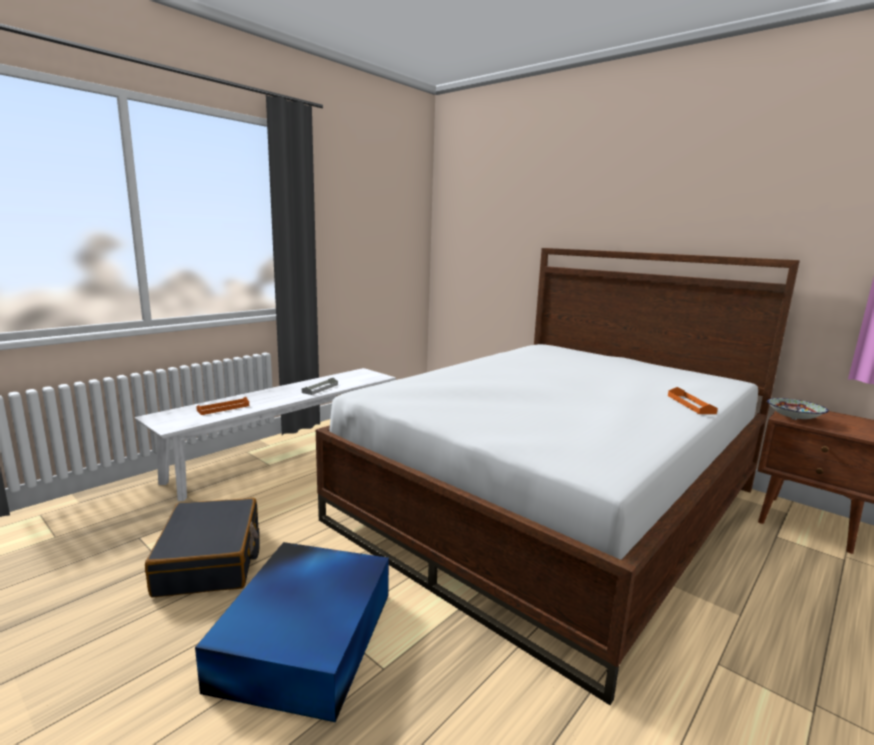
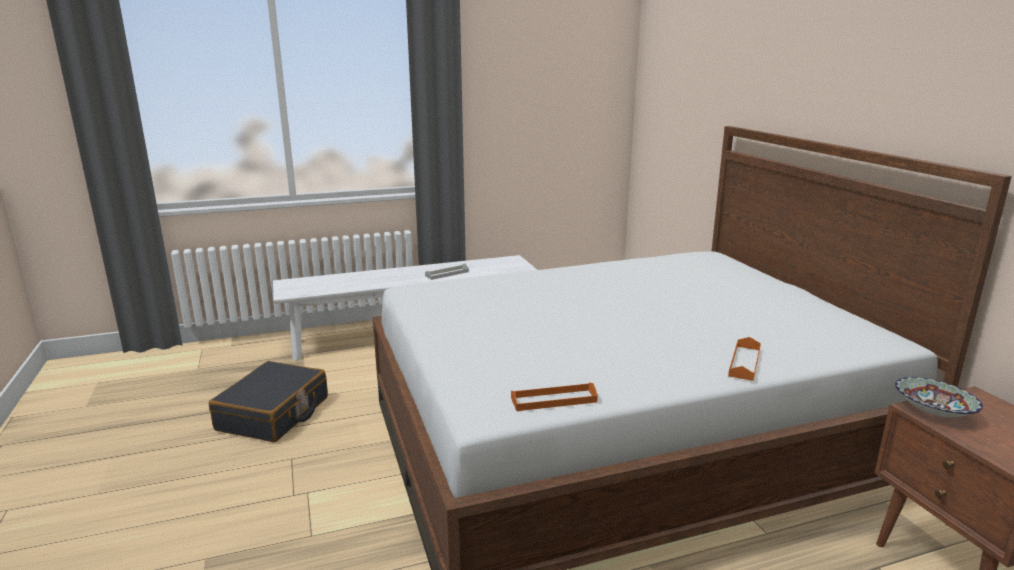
camera: 30 degrees right, 5 degrees up
blue storage box [195,542,389,722] -> none
orange tray [196,397,249,415] -> orange tray moved to [511,383,598,411]

